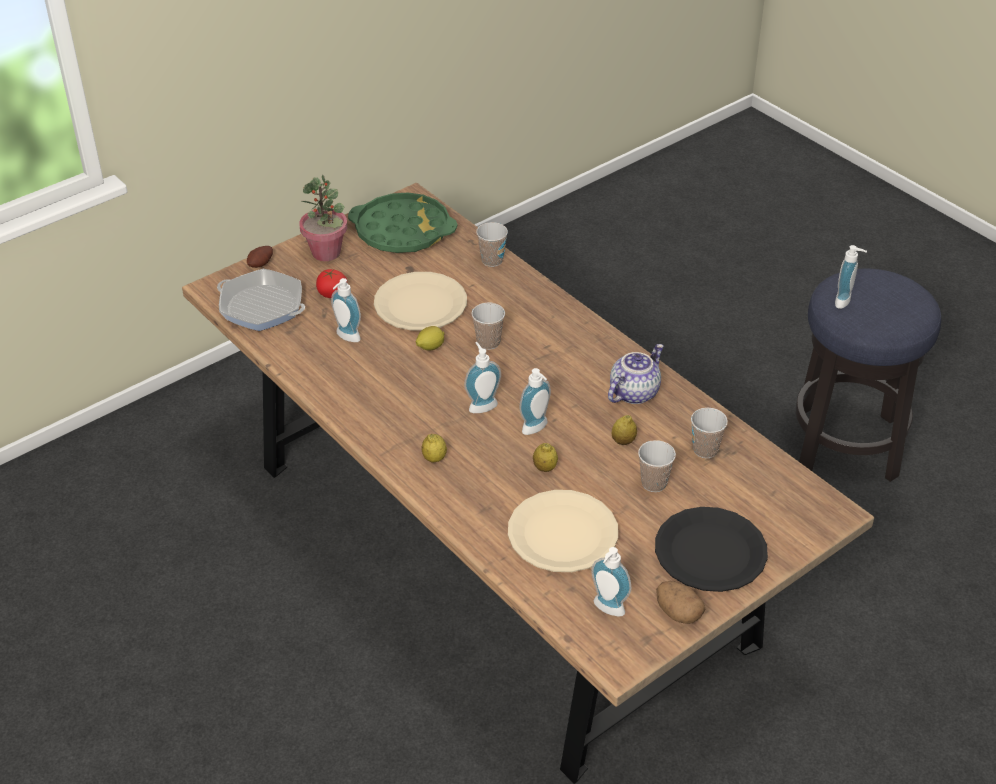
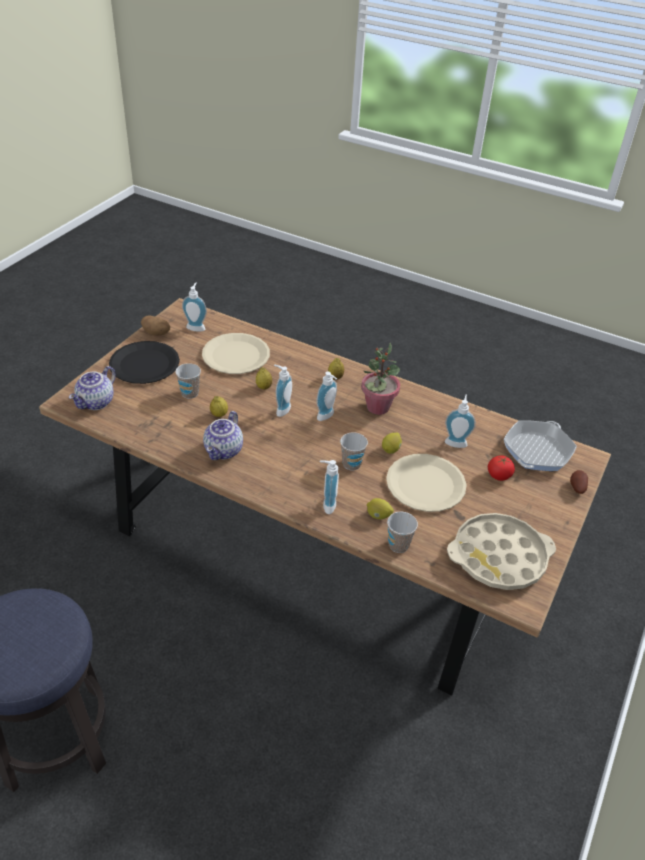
camera: 155 degrees right, 0 degrees up
frying pan [217,269,305,331] -> frying pan turned 60 degrees counterclockwise [504,420,577,471]
potted plant [299,174,348,261] -> potted plant moved to [361,343,400,415]
green tray [348,192,457,253] -> beige tray [447,513,556,590]
cup [691,408,728,458] -> none
soap dispenser [835,245,867,309] -> soap dispenser moved to [320,460,339,514]
none -> teapot [69,366,116,410]
none -> lemon [367,498,394,519]

